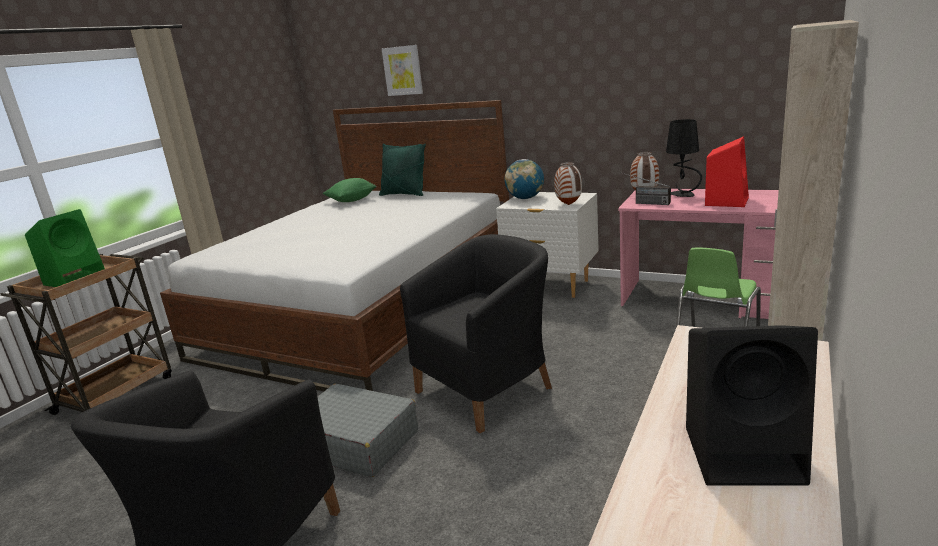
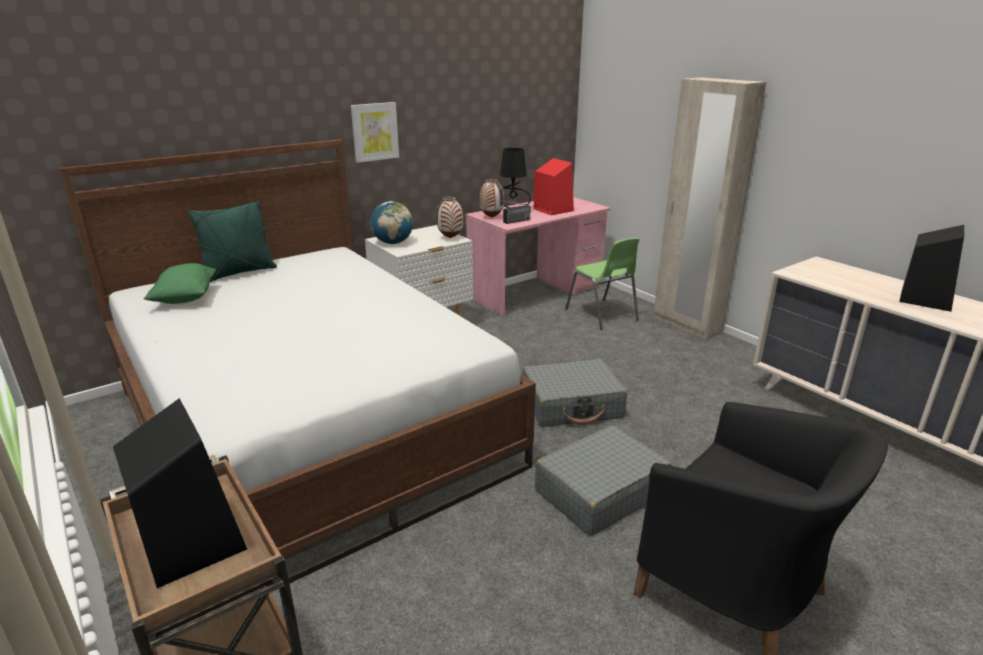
camera: 65 degrees left, 5 degrees up
green speaker [25,209,105,287] -> black speaker [113,398,247,588]
picture [382,45,423,96] -> picture moved to [351,102,399,163]
black armchair [400,234,552,433] -> grey suitcase [522,359,627,427]

